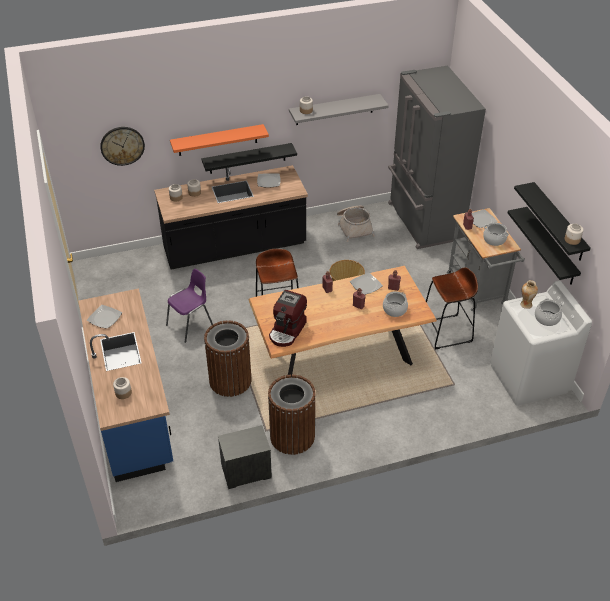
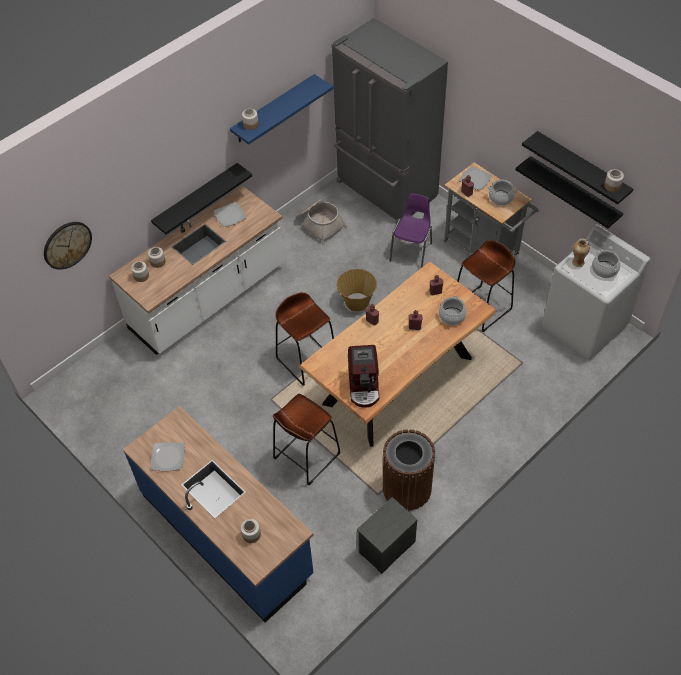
camera: 25 degrees left, 10 degrees up
black counter [154,165,308,270] -> white counter [109,186,284,355]
purple chair [166,269,213,343] -> purple chair moved to [389,193,432,268]
orange shelf [170,124,269,156] -> none
brown trash can [204,321,252,397] -> brown stool [273,394,340,485]
grey shelf [289,94,389,125] -> blue shelf [230,74,333,145]
plate [350,273,383,295] -> none

